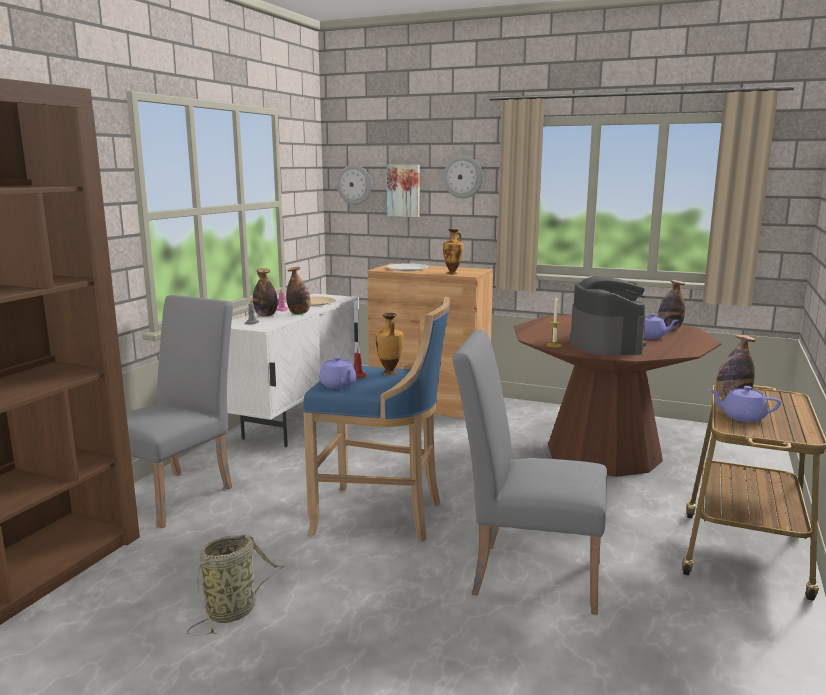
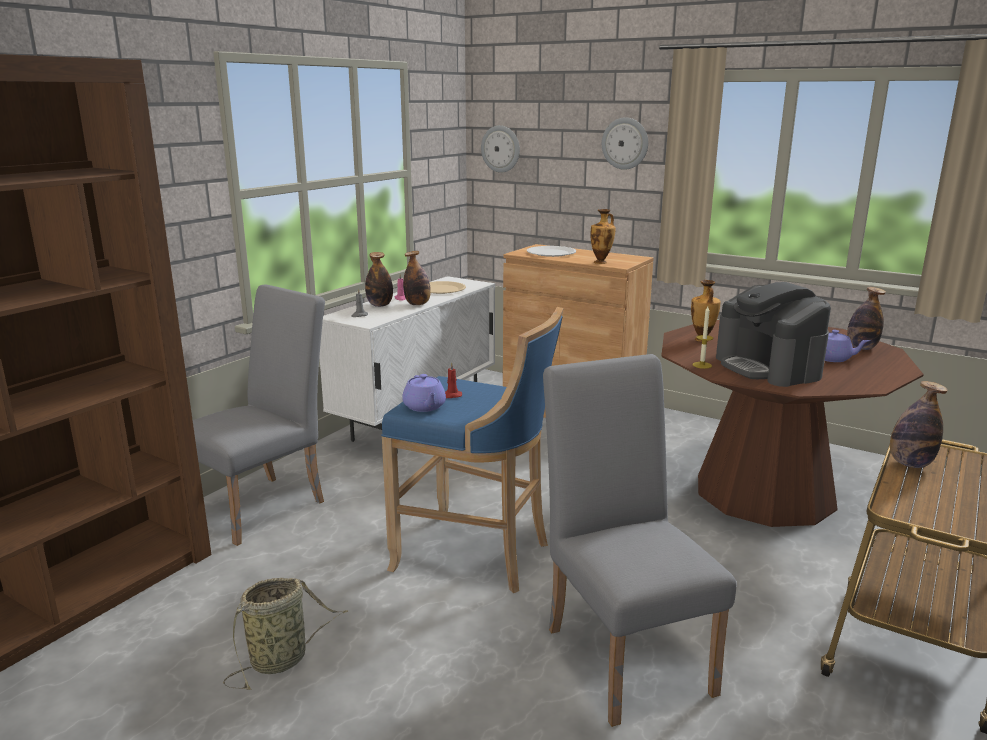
camera: 10 degrees right, 5 degrees up
vase [375,313,404,375] -> vase moved to [691,280,721,342]
picture [387,165,420,217] -> none
grey chair [452,329,607,615] -> grey chair turned 45 degrees clockwise [543,354,737,727]
coffee machine [570,276,646,356] -> coffee machine turned 150 degrees clockwise [716,282,831,387]
purple teapot [709,386,781,422] -> none

